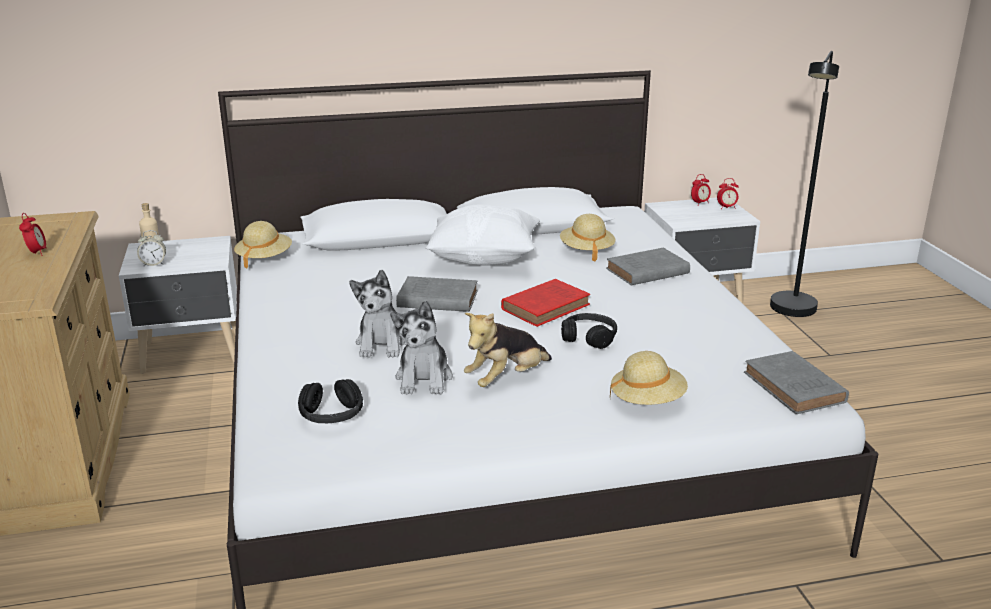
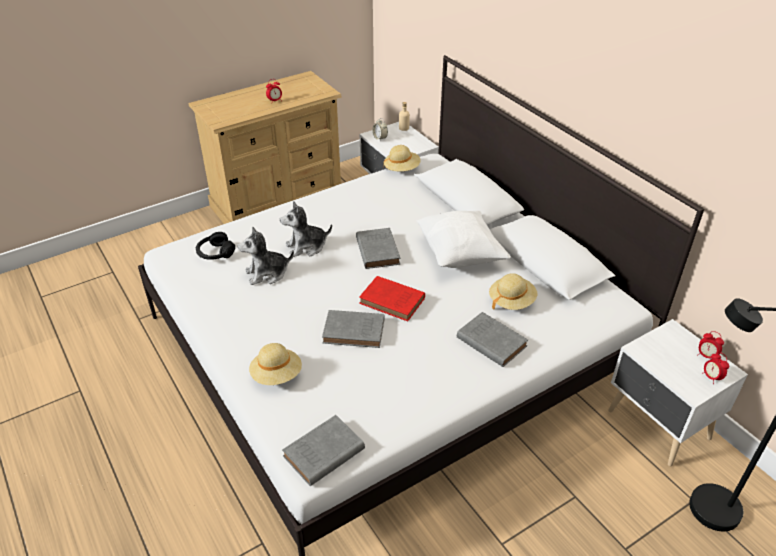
camera: 70 degrees right, 15 degrees up
plush toy [464,313,552,387] -> none
black headphones [561,313,617,349] -> grey book [322,310,385,348]

